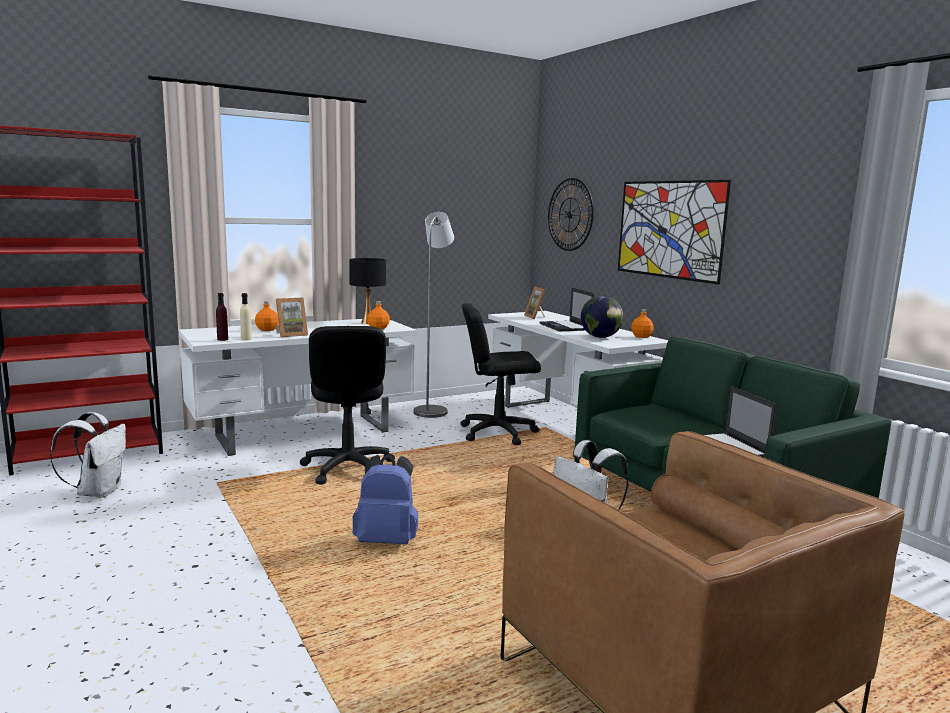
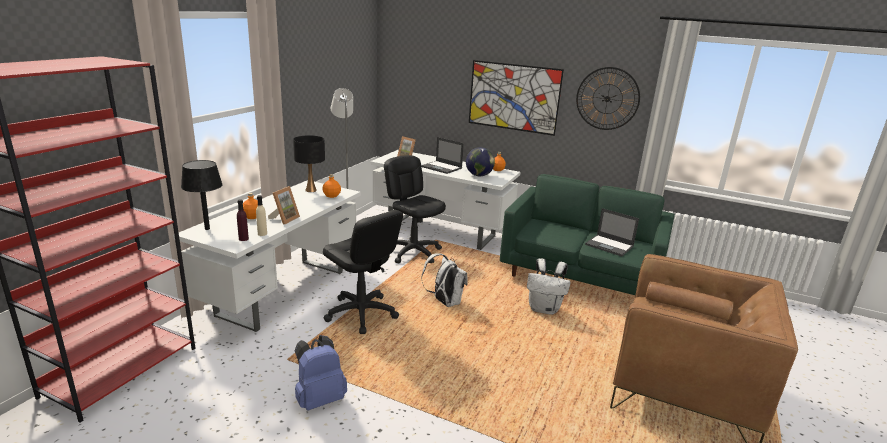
camera: 35 degrees left, 10 degrees up
white backpack [50,412,126,498] -> white backpack moved to [421,253,468,307]
blue backpack [353,454,418,544] -> blue backpack moved to [295,335,347,411]
black office chair [460,303,541,445] -> black office chair turned 90 degrees clockwise [384,155,446,263]
wall clock [548,178,594,251] -> wall clock moved to [576,67,640,130]
none -> black table lamp [181,160,223,230]

